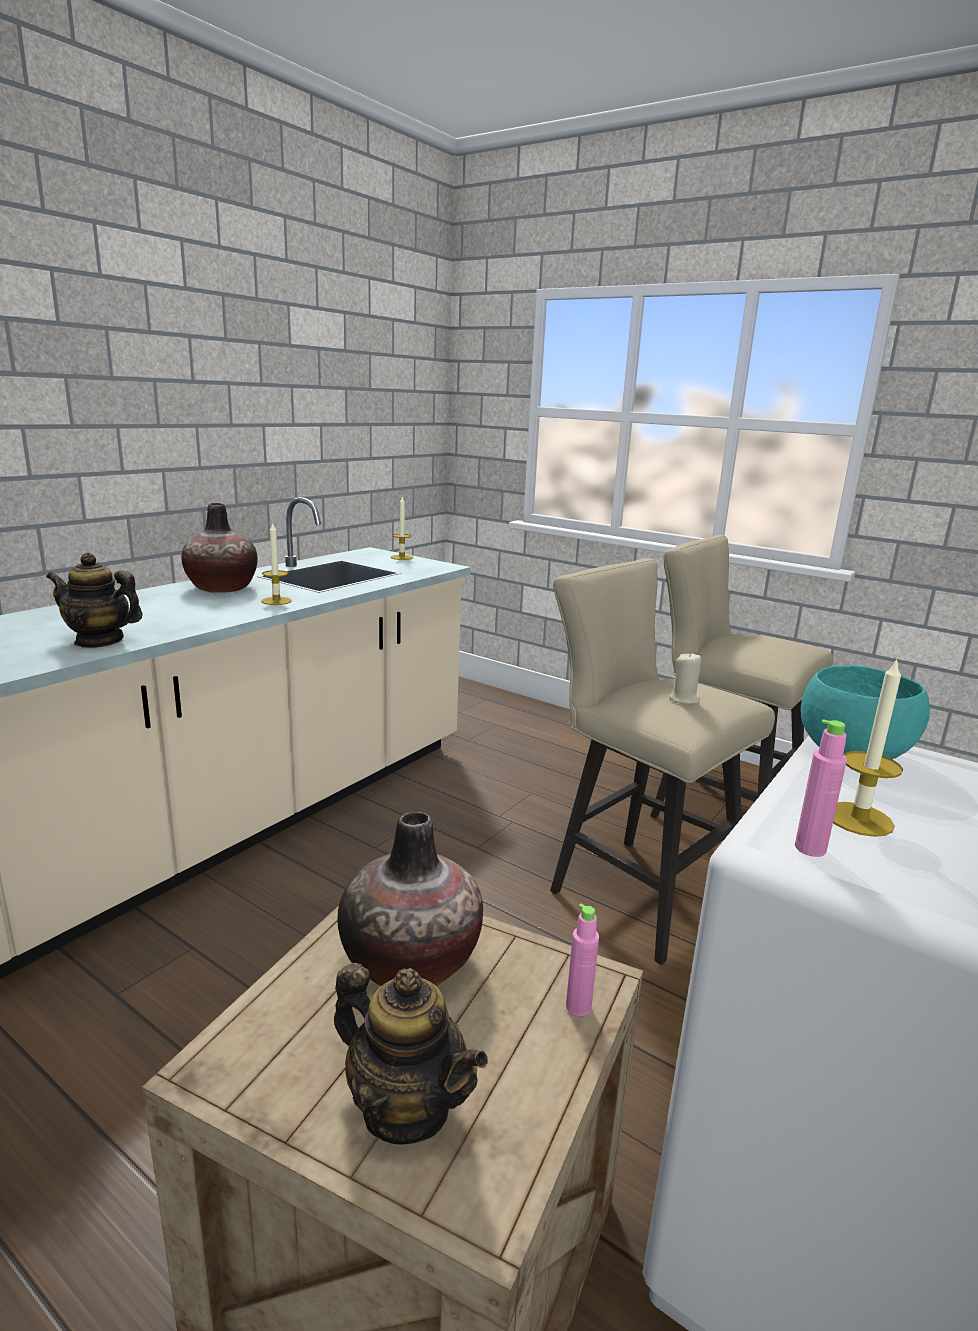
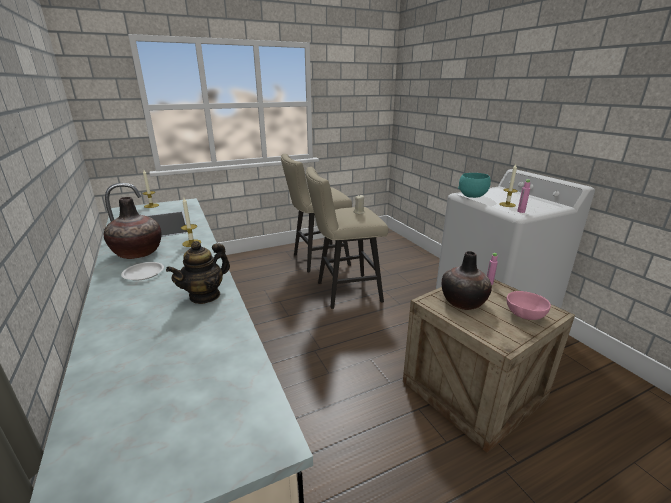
camera: 60 degrees left, 5 degrees up
teapot [334,963,488,1145] -> pink bowl [507,291,551,320]
none -> white plate [121,262,164,280]

